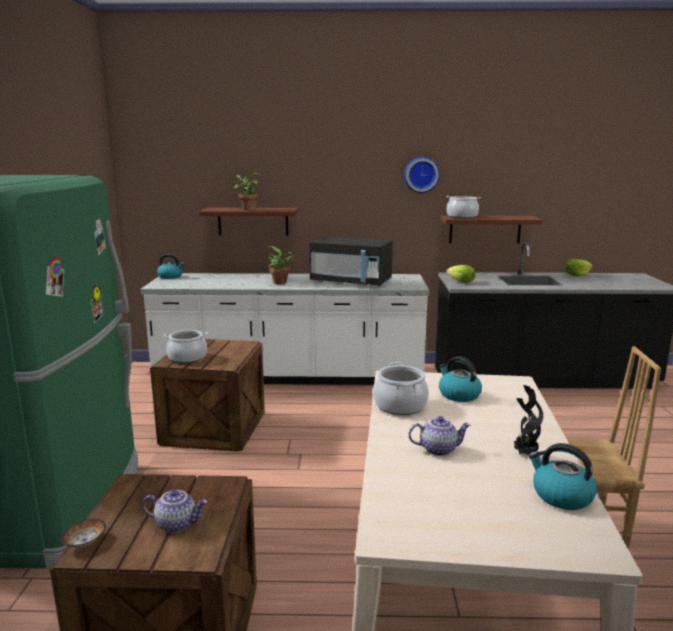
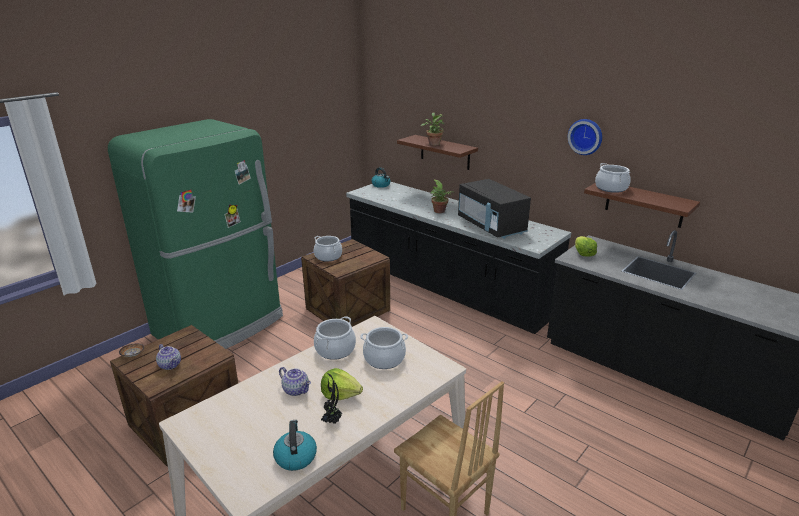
camera: 40 degrees right, 10 degrees up
white counter [141,273,429,385] -> black counter [346,182,572,334]
kettle [439,356,482,402] -> cooking pot [360,327,408,369]
lettuce [565,259,593,276] -> lettuce moved to [321,368,363,400]

